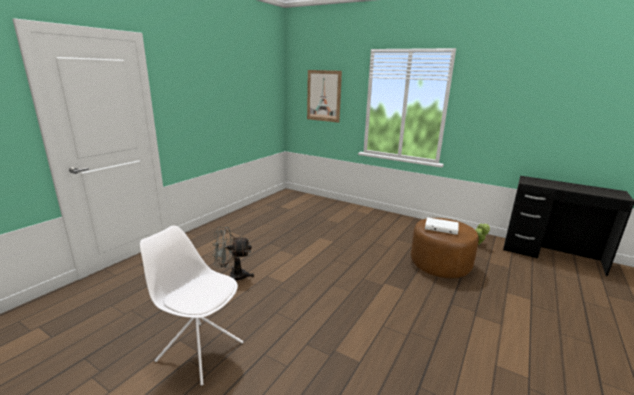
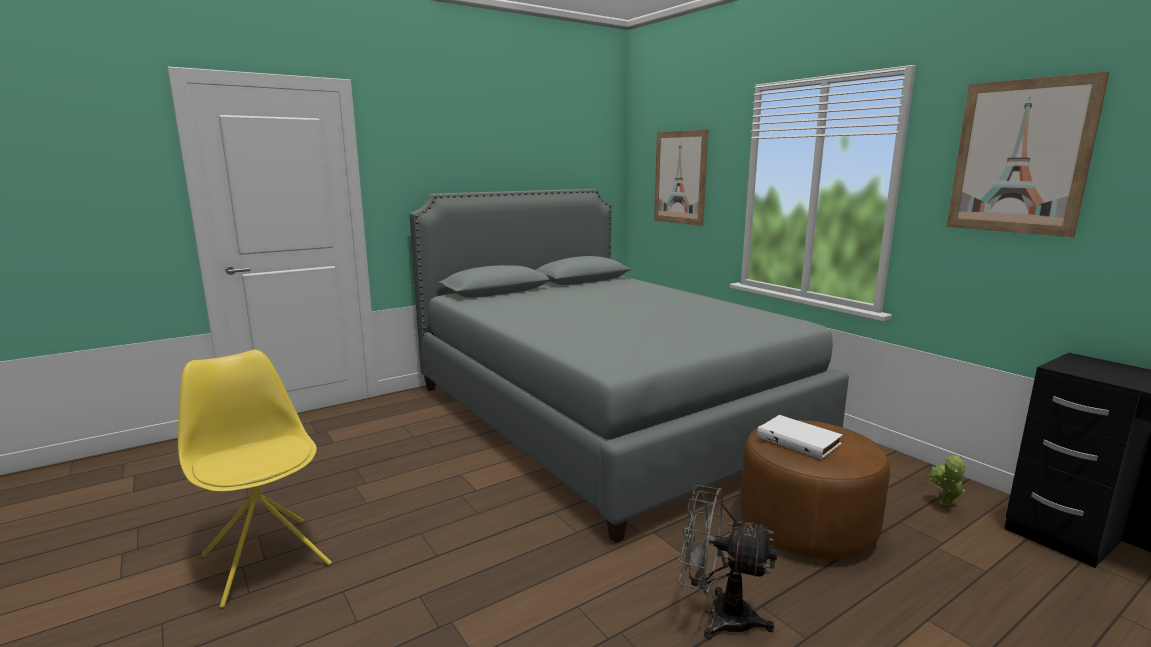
camera: 25 degrees right, 5 degrees down
white chair [140,226,243,386] -> yellow chair [178,350,332,608]
grey fan [212,227,254,280] -> grey fan moved to [679,485,778,639]
none -> grey bed [410,189,849,543]
none -> picture [946,71,1110,237]

